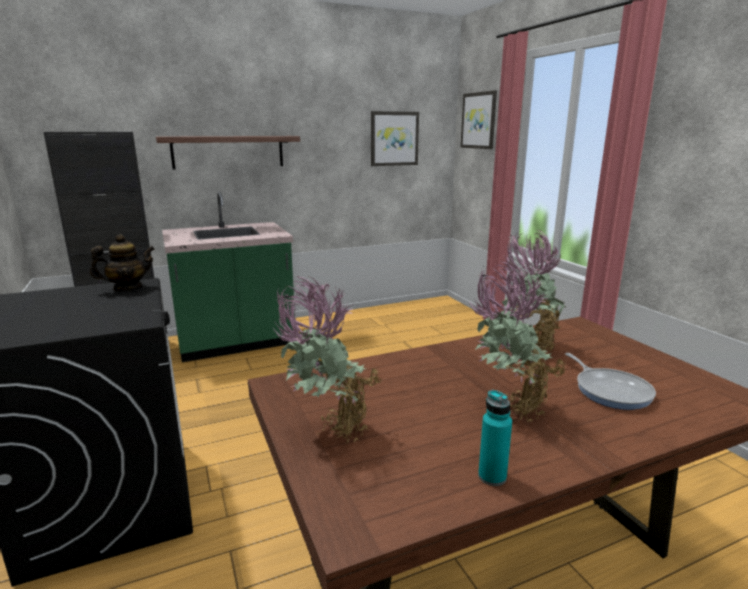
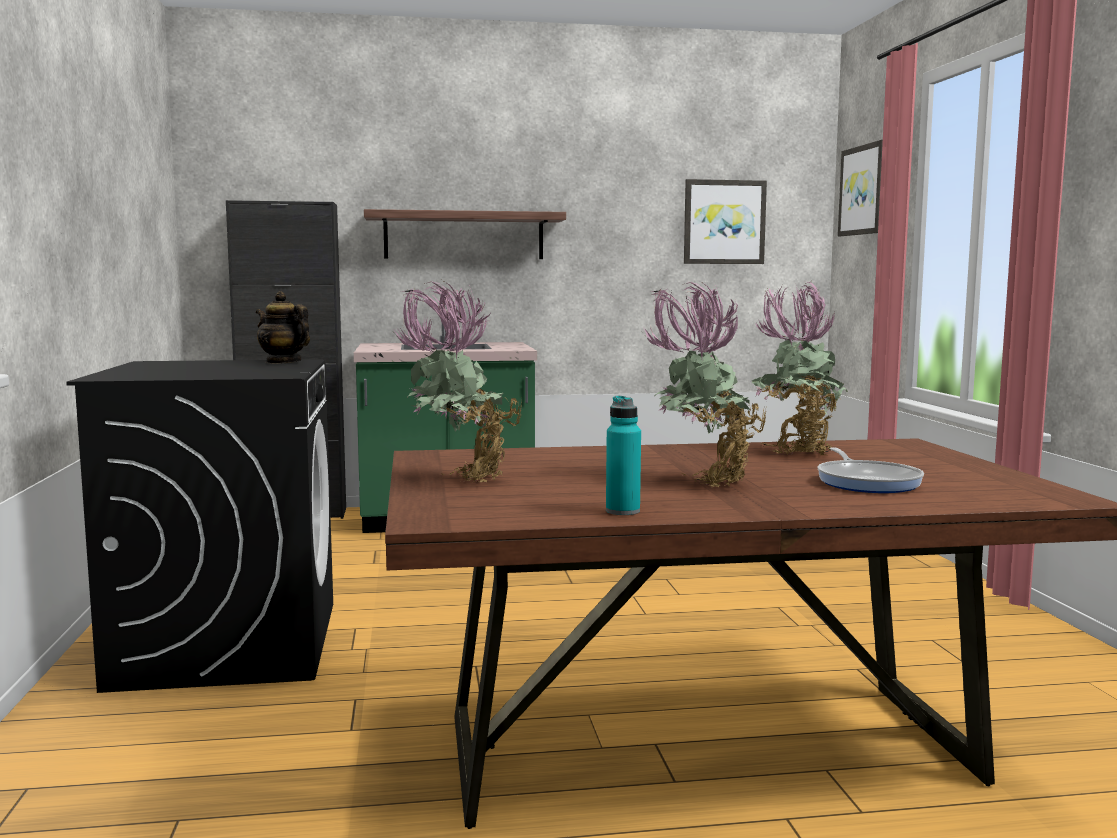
camera: 15 degrees right, 10 degrees down
teapot [90,234,155,291] -> teapot turned 135 degrees counterclockwise [256,292,310,364]

